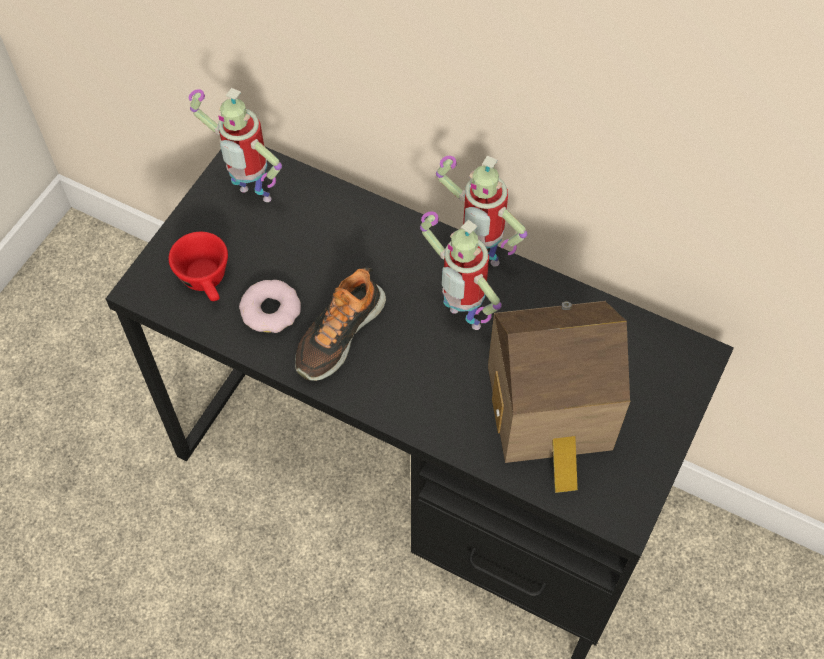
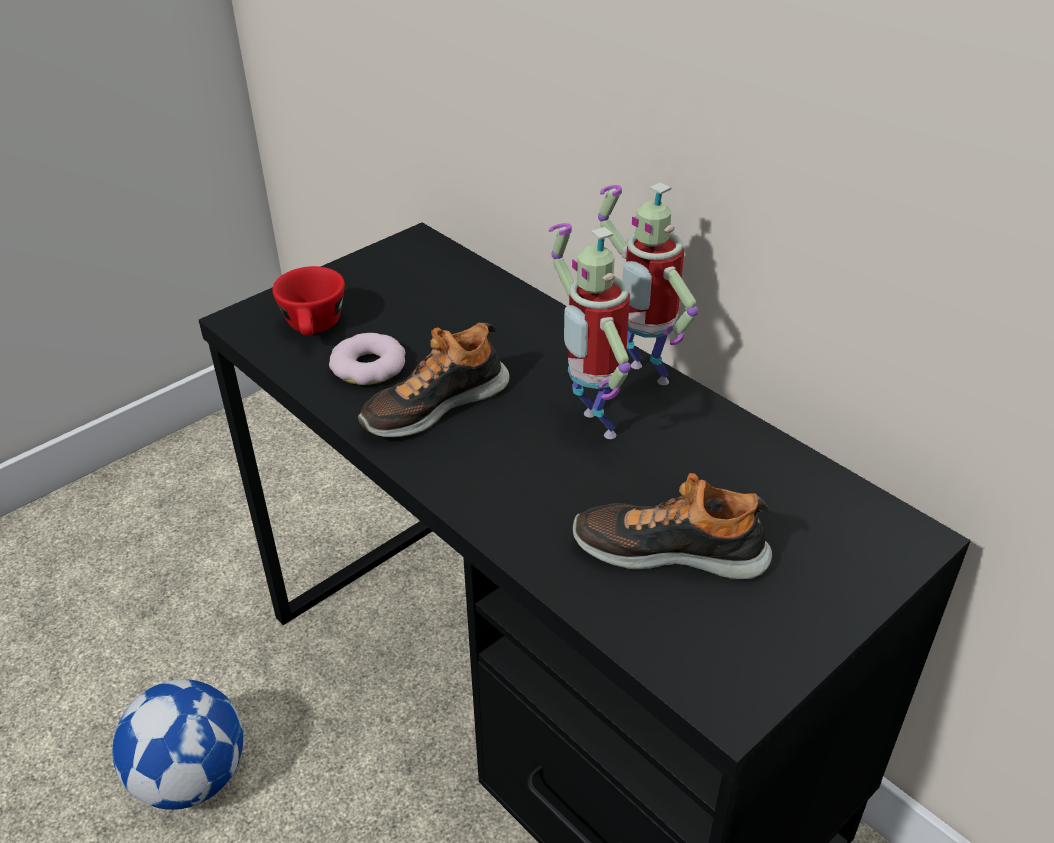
camera: 20 degrees right, 20 degrees down
toy robot [189,88,282,202] -> none
toy house [488,301,630,493] -> shoe [572,473,772,579]
none -> football [112,679,243,810]

